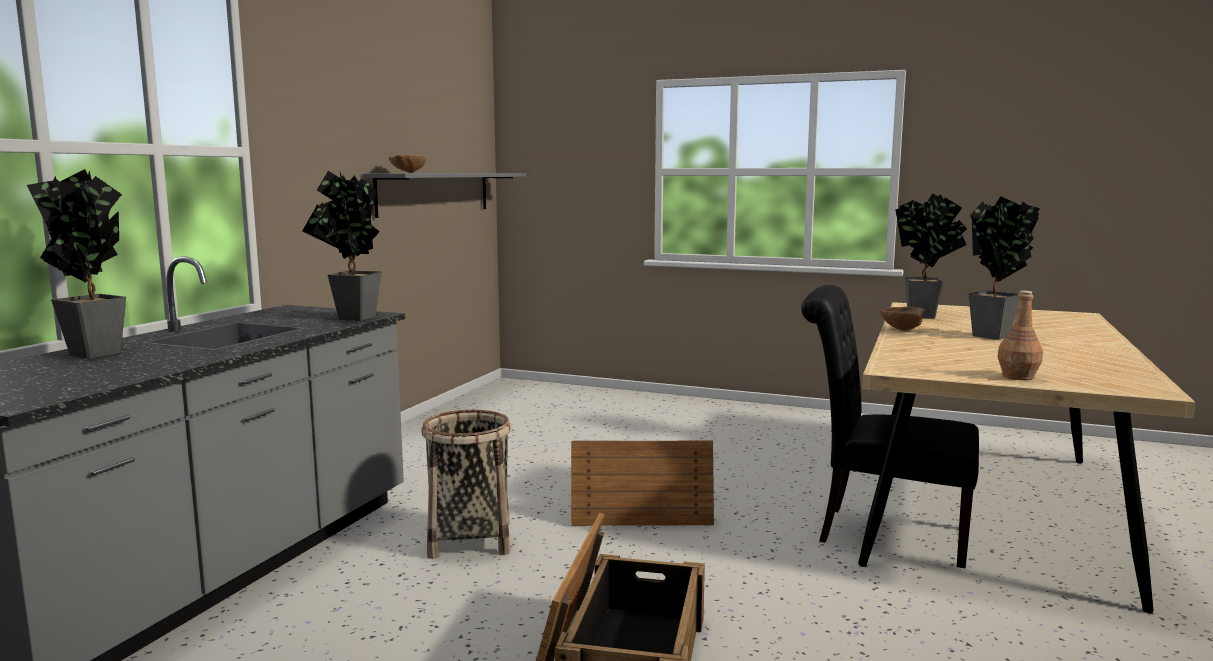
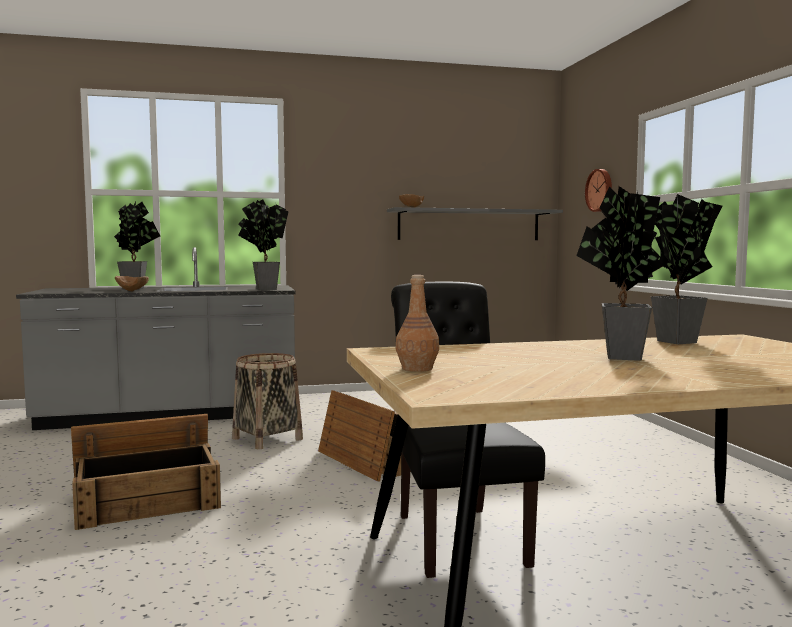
camera: 55 degrees right, 5 degrees down
brown bowl [880,307,925,331] -> brown bowl moved to [115,276,149,291]
none -> wall clock [585,169,612,212]

